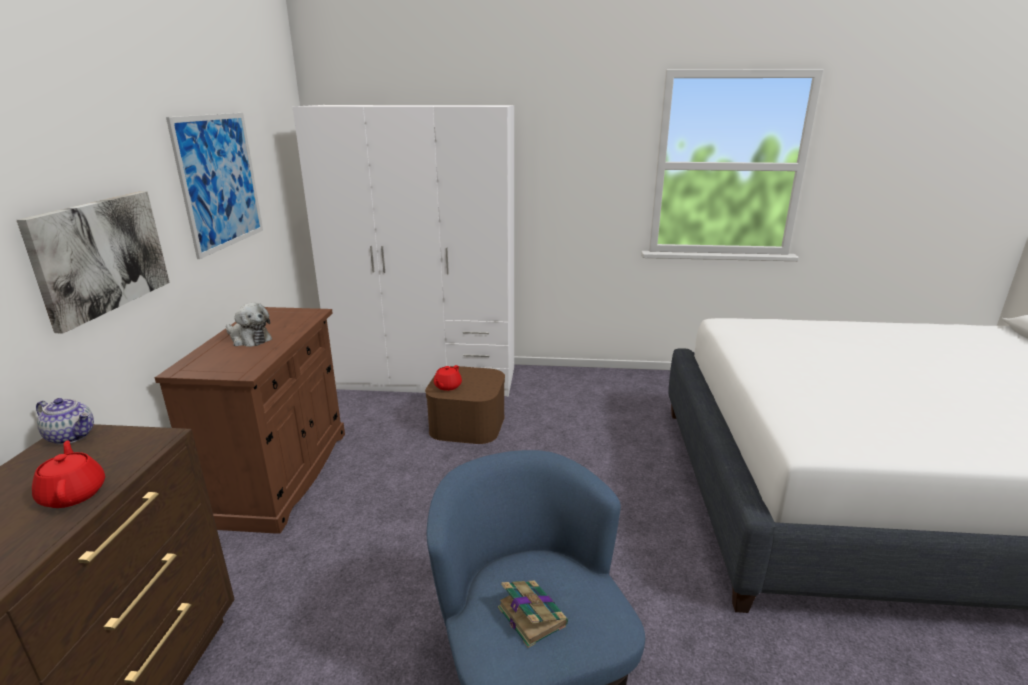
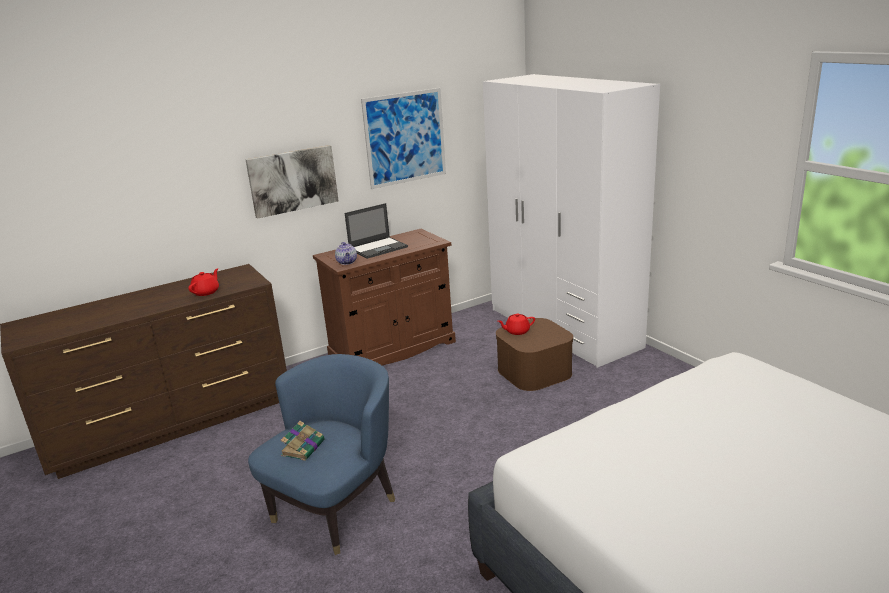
camera: 55 degrees right, 0 degrees up
teapot [36,398,94,445] -> teapot moved to [335,242,357,265]
plush toy [226,303,272,347] -> laptop [345,203,408,259]

